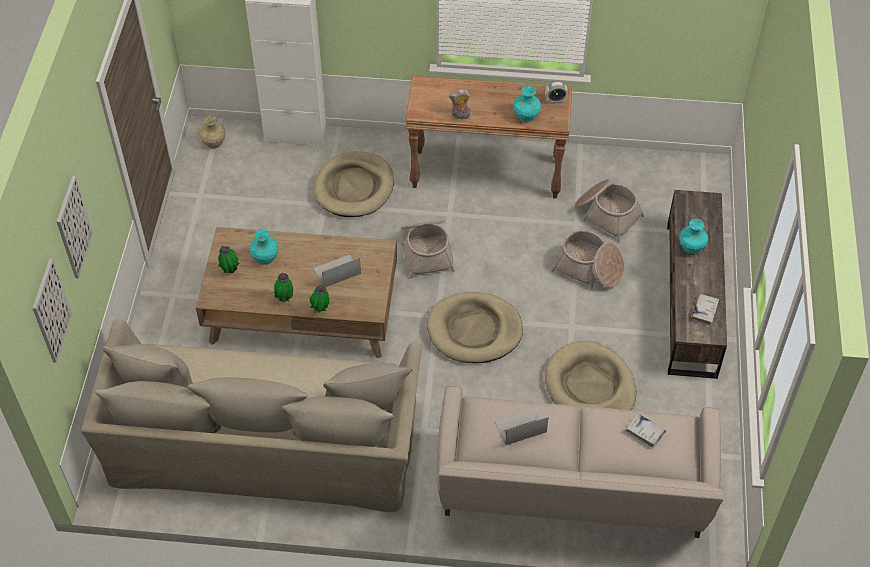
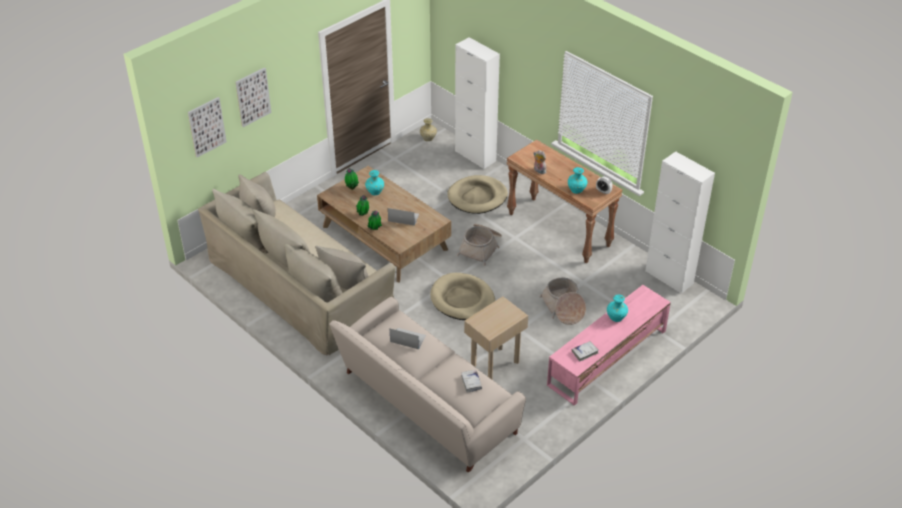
camera: 40 degrees right, 10 degrees down
beige dog bed [545,341,636,411] -> beige side table [464,296,528,379]
basket [574,179,644,242] -> none
brown tv stand [667,190,727,379] -> pink tv stand [547,285,671,406]
none -> white cabinet [645,152,715,294]

